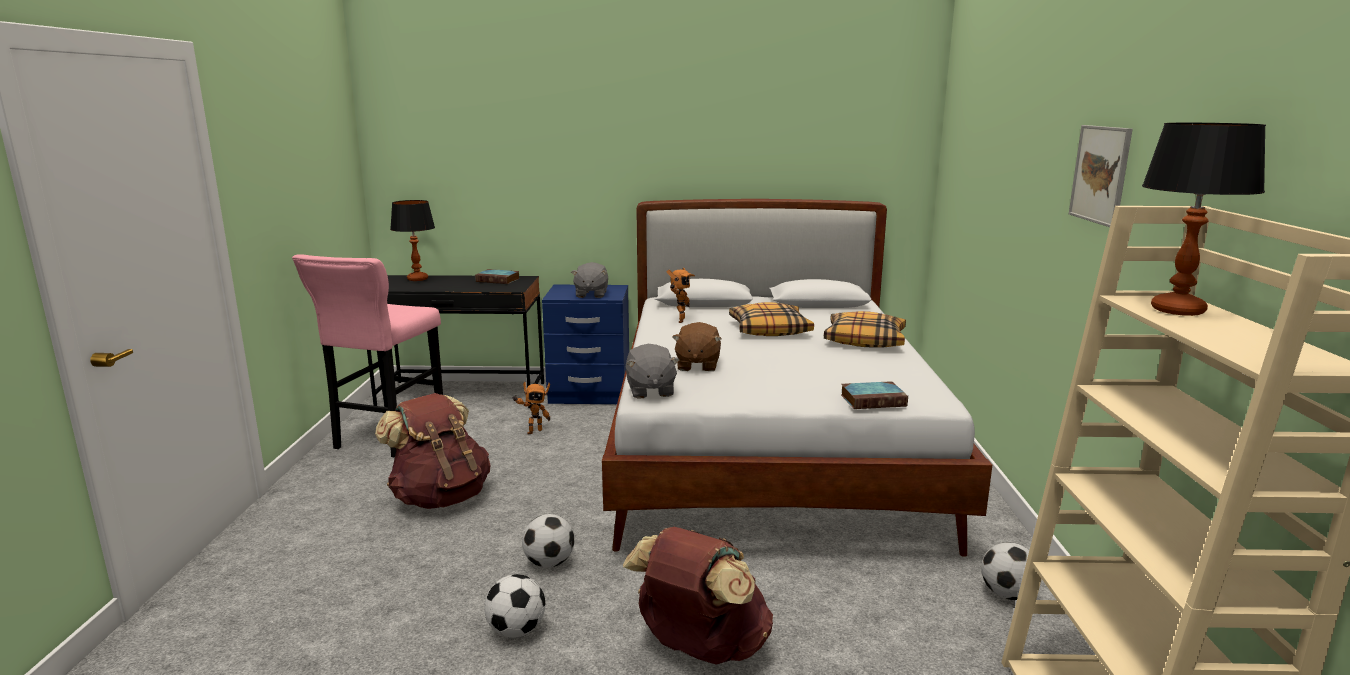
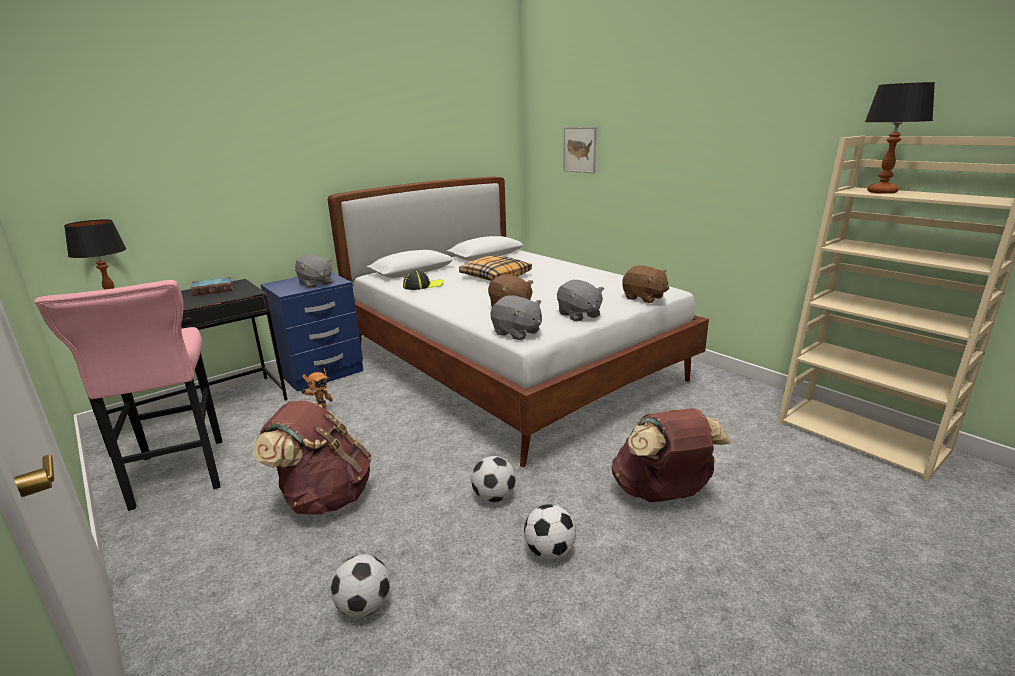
camera: 40 degrees left, 5 degrees up
toy robot [666,268,695,323] -> cap [403,270,444,290]
pillow [824,311,906,347] -> none
book [840,381,908,409] -> brown plush toy [622,266,669,303]
football [981,542,1029,600] -> football moved to [331,554,390,618]
picture [1069,125,1133,227] -> picture moved to [563,127,597,173]
none -> grey plush toy [557,280,604,321]

